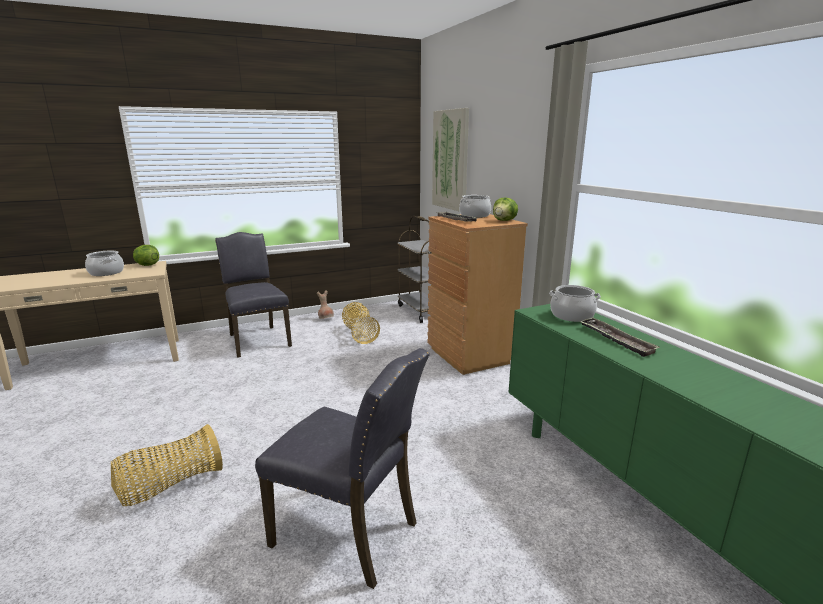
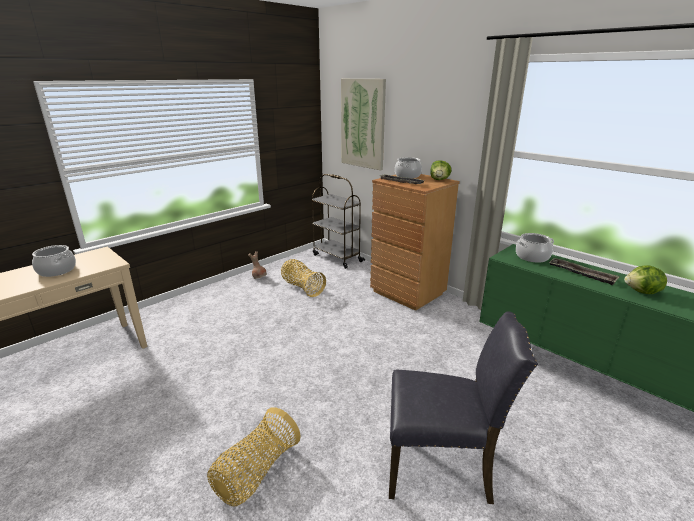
camera: 20 degrees left, 5 degrees up
lettuce [133,245,159,266] -> lettuce moved to [624,266,667,294]
grey chair [215,232,292,358] -> none

